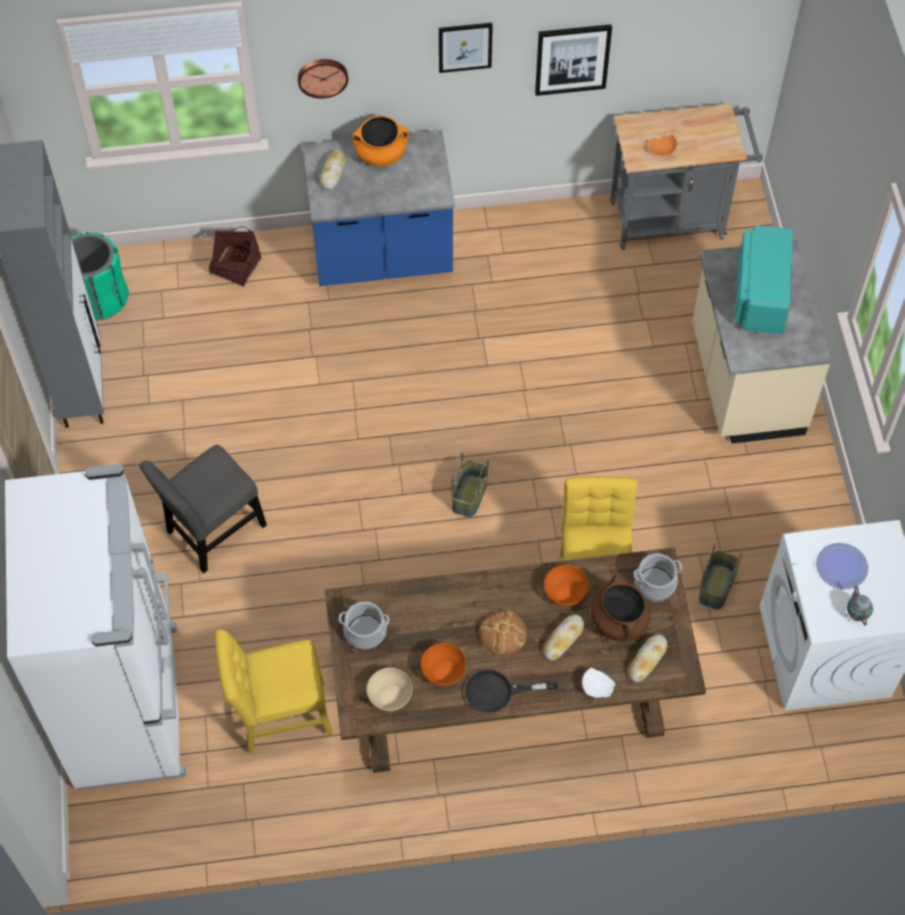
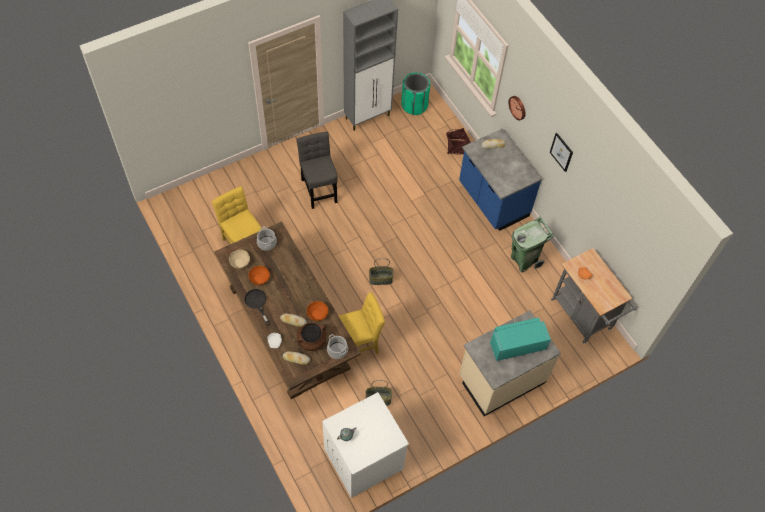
camera: 65 degrees right, 0 degrees up
white fridge [5,464,186,790] -> none
grey chair [139,445,267,574] -> grey chair turned 45 degrees clockwise [297,132,338,209]
orange cooking pot [352,116,409,167] -> none
bread [479,610,527,656] -> none
picture [535,24,612,96] -> none
plate [816,543,868,589] -> none
none -> green trash can [511,216,554,273]

